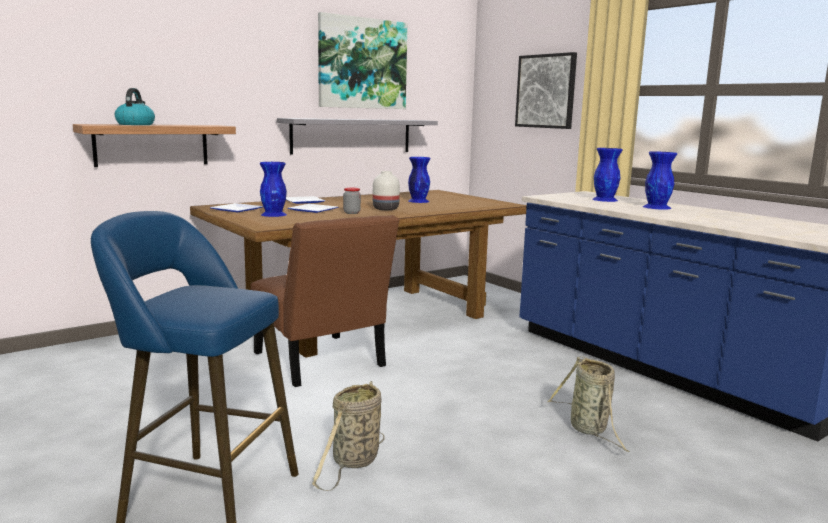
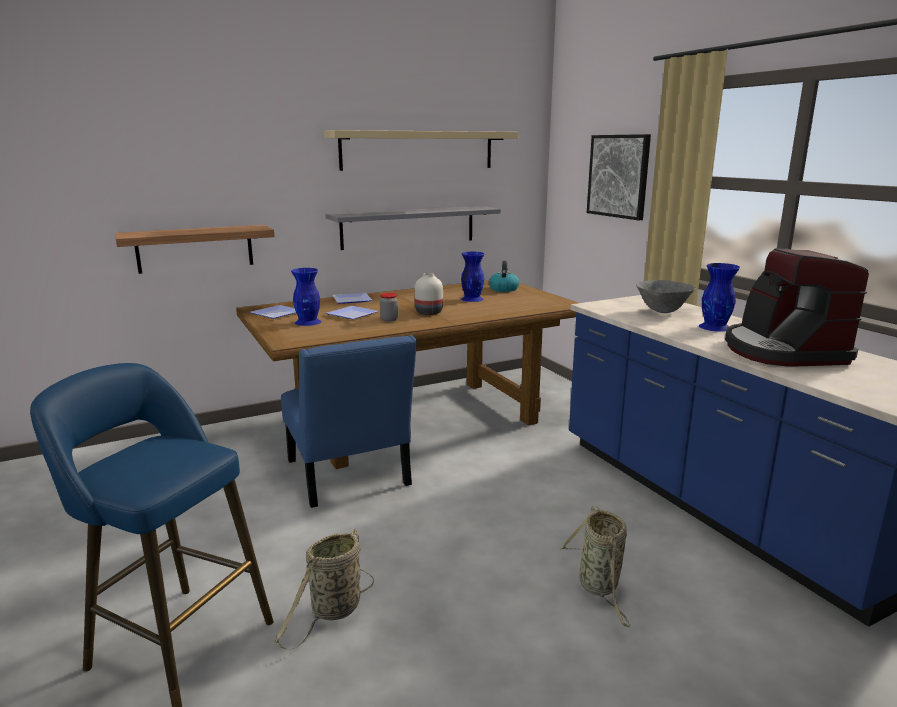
camera: 10 degrees right, 5 degrees up
kettle [115,88,155,125] -> kettle moved to [489,261,519,292]
brown chair [251,215,399,387] -> blue chair [281,335,417,508]
picture [318,12,407,109] -> beige shelf [324,130,518,171]
blue vase [592,148,623,202] -> grey bowl [636,280,696,313]
none -> coffee machine [725,248,869,366]

